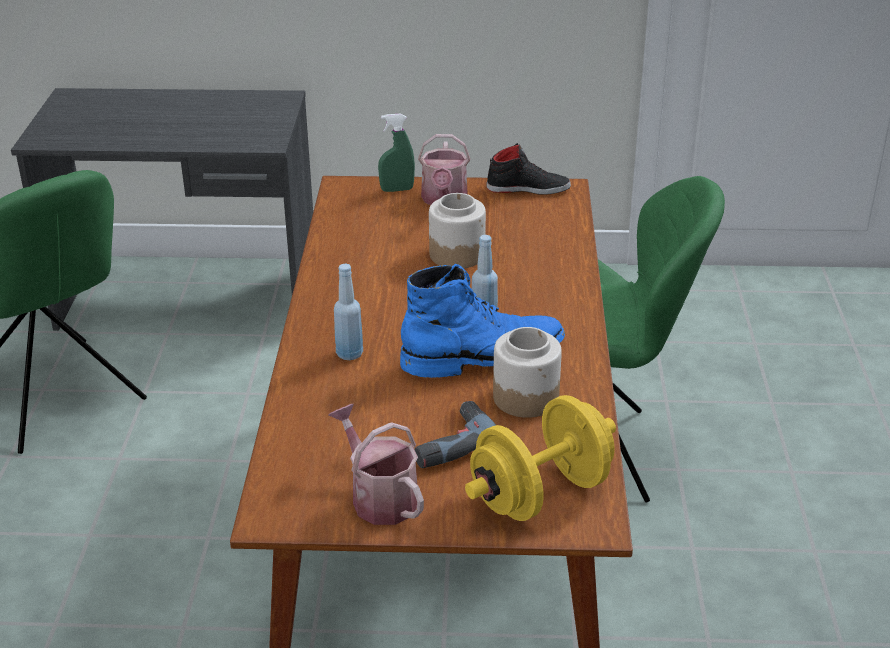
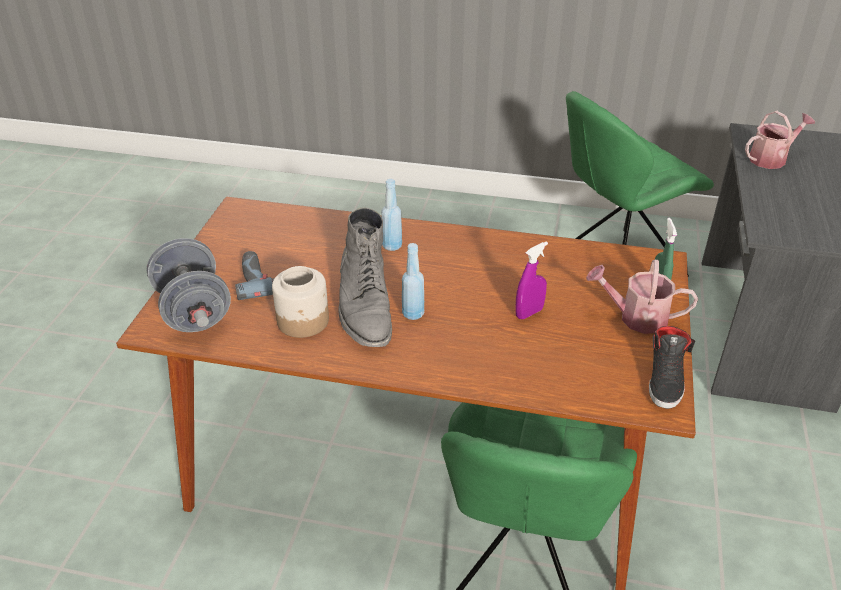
camera: 100 degrees right, 5 degrees up
watering can [328,404,424,525] -> watering can moved to [745,111,815,169]
blue boot [400,264,565,378] -> grey boot [338,207,392,347]
jar [429,193,486,268] -> purple spray bottle [515,241,548,319]
yellow dumbbell [465,395,616,521] -> grey dumbbell [147,238,231,332]

